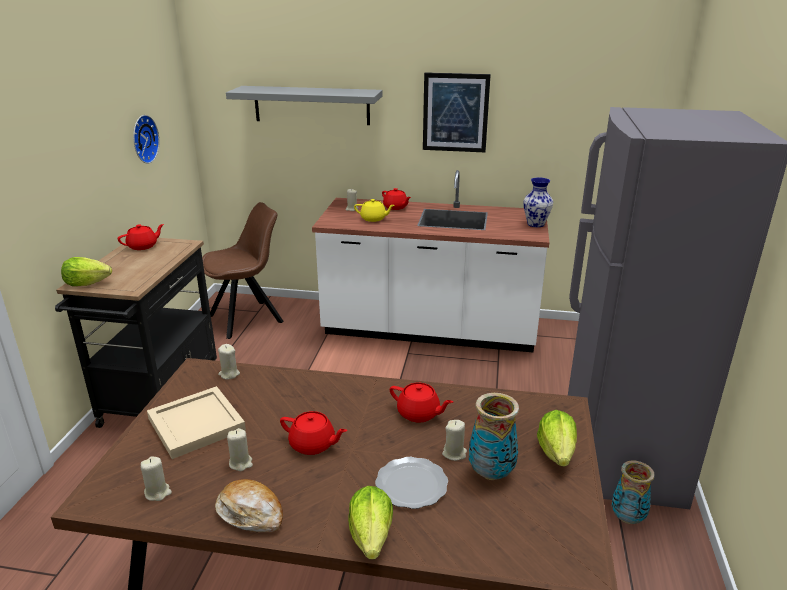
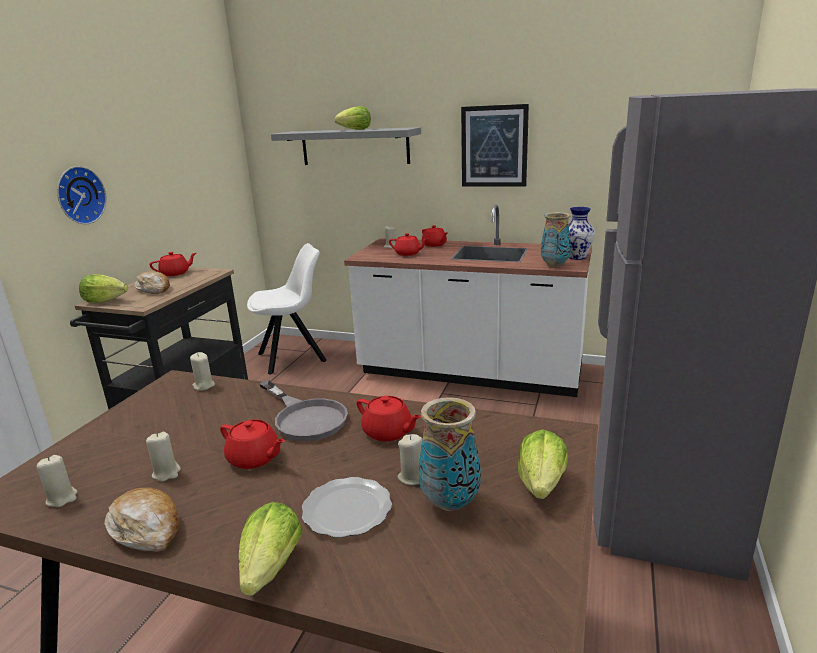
camera: 10 degrees right, 5 degrees down
wall clock [133,115,159,164] -> wall clock moved to [57,166,106,224]
beige tray [147,386,246,459] -> none
brown chair [202,202,283,339] -> white chair [247,243,327,375]
yellow teapot [354,199,394,222] -> red teapot [389,233,427,256]
vase [612,461,654,524] -> vase moved to [541,212,571,267]
none -> bread [134,271,170,294]
none -> grey frying pan [259,380,348,441]
none -> lettuce [334,106,371,130]

